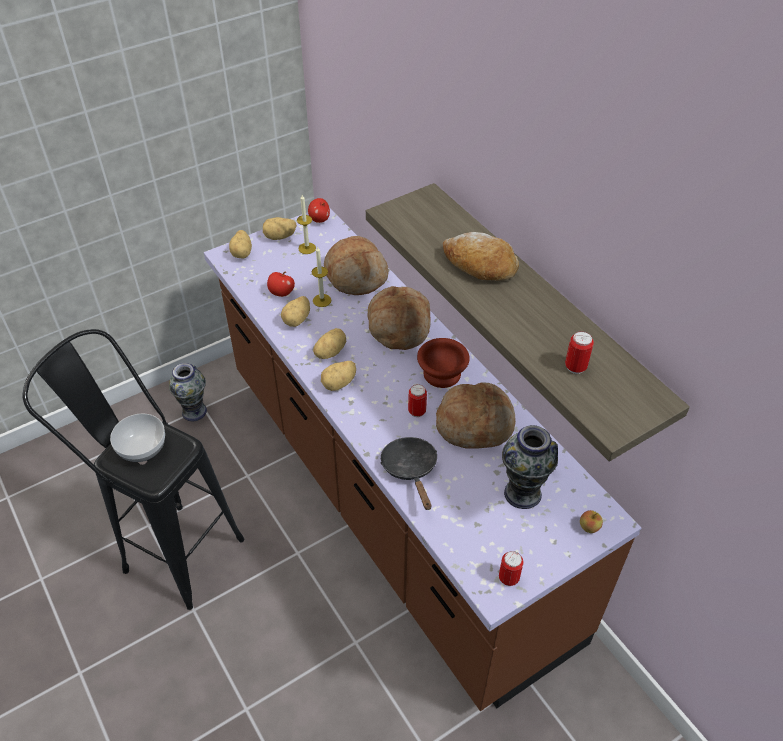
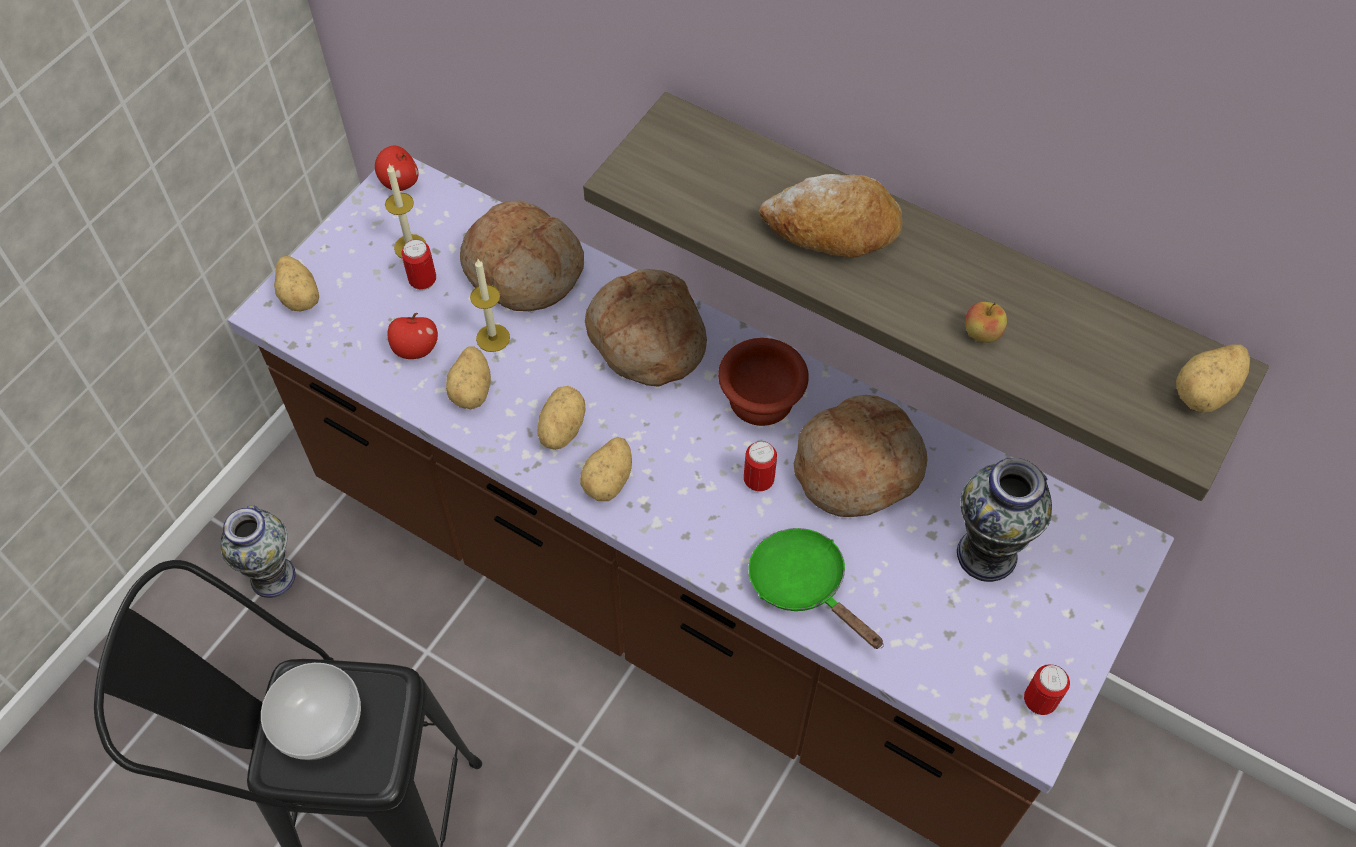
camera: 25 degrees left, 10 degrees up
potato [263,217,297,240] -> potato moved to [1176,344,1250,413]
black frying pan [380,437,437,510] -> green frying pan [749,528,884,649]
can [565,331,594,374] -> can moved to [401,239,436,290]
apple [580,510,603,533] -> apple moved to [965,302,1007,343]

